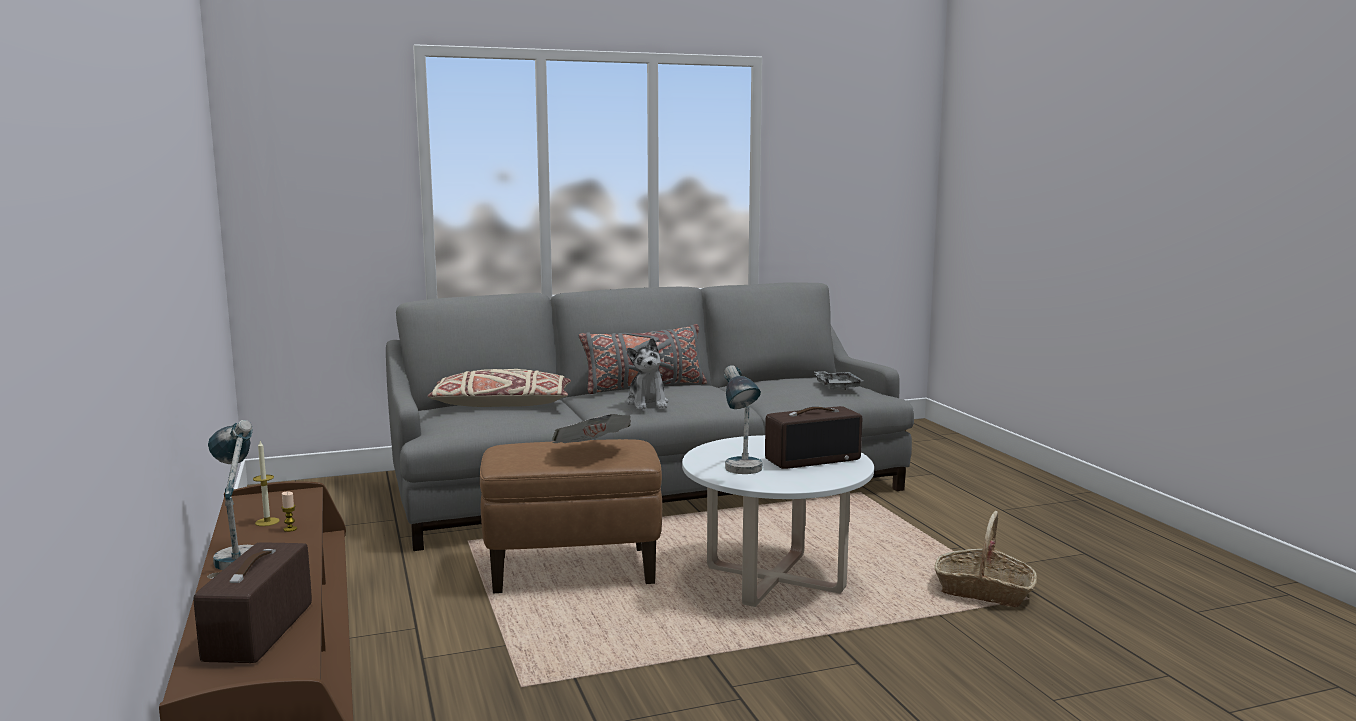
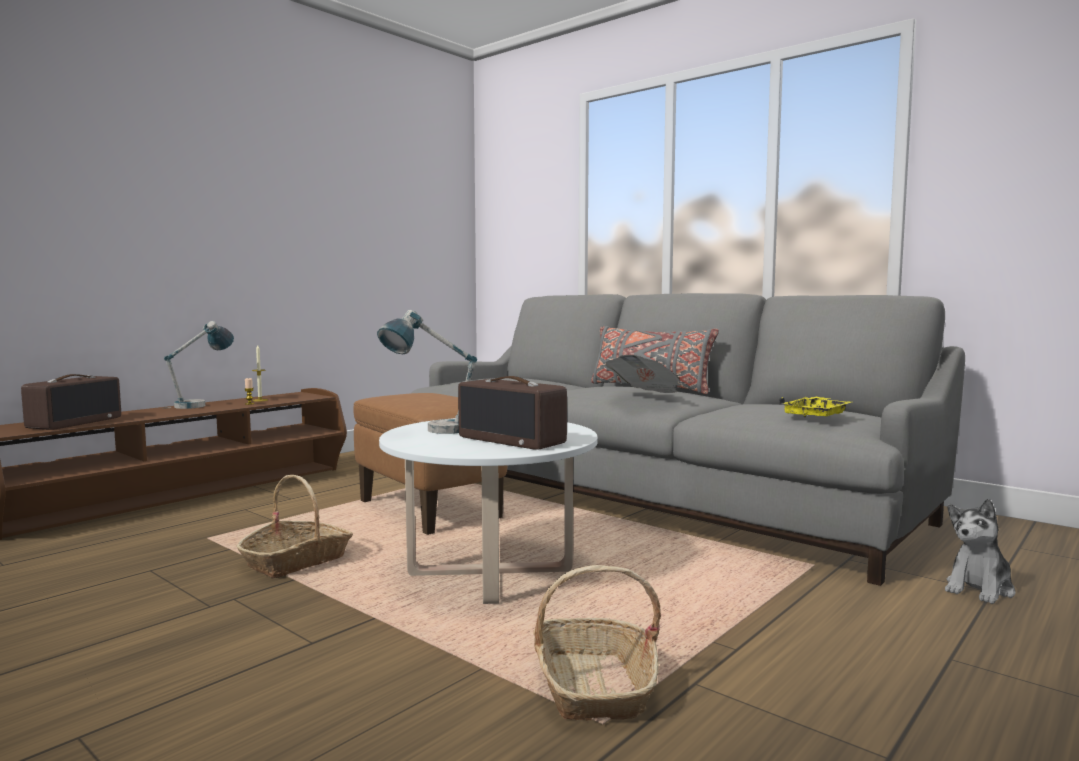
camera: 60 degrees right, 5 degrees down
radio [194,542,312,663] -> radio turned 135 degrees clockwise [21,374,121,430]
beige pillow [428,369,571,407] -> none
newspaper [552,414,631,443] -> newspaper moved to [605,355,681,393]
plush toy [626,338,668,410] -> plush toy moved to [945,499,1015,604]
grey tray [815,371,863,390] -> yellow tray [779,397,851,417]
none -> basket [236,475,353,579]

